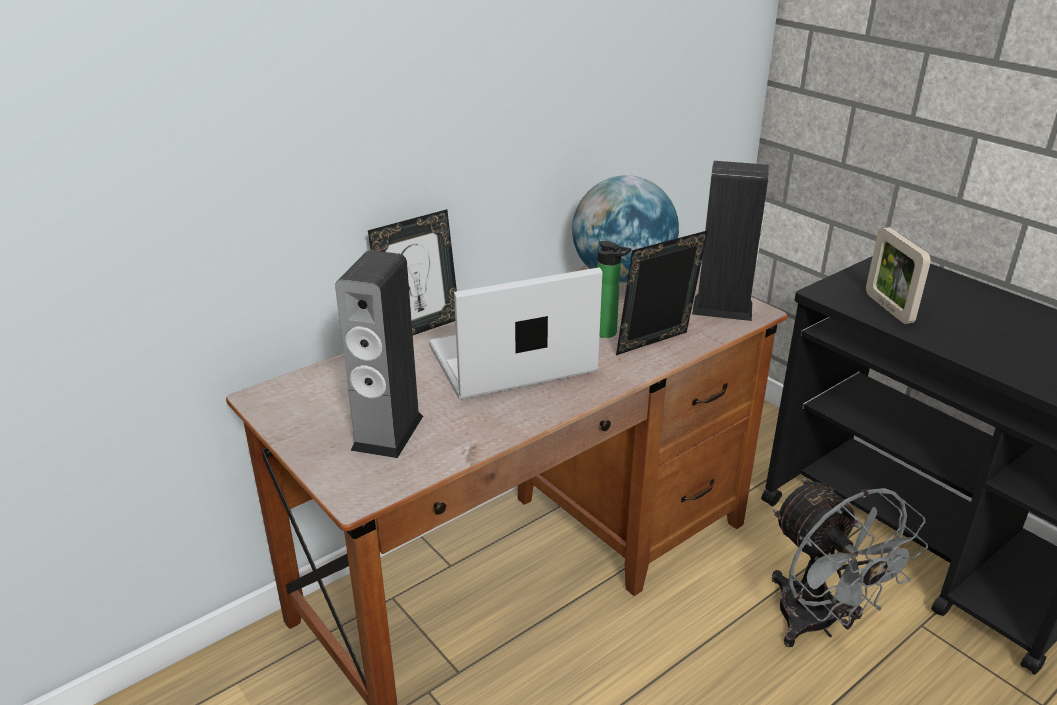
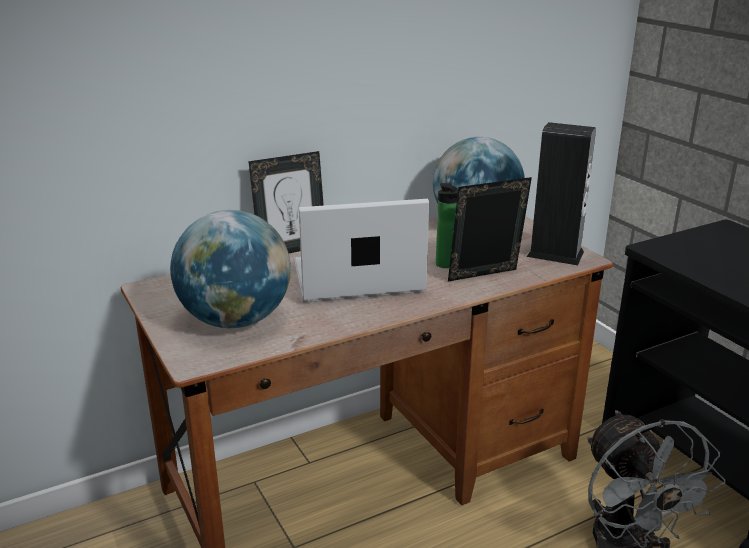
camera: 10 degrees right, 5 degrees down
speaker [335,250,423,458] -> globe [170,210,291,328]
picture frame [866,227,931,324] -> none

